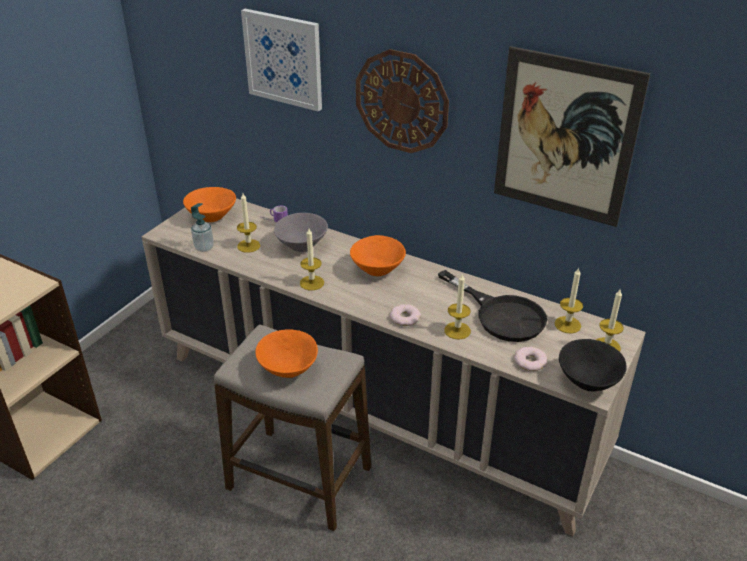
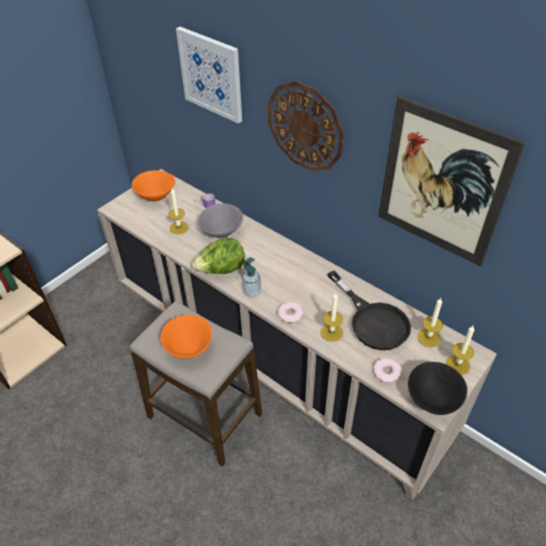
camera: 10 degrees right, 10 degrees up
soap dispenser [191,203,214,252] -> soap dispenser moved to [242,257,261,298]
candle [300,228,324,290] -> lettuce [192,238,245,274]
orange bowl [350,235,406,276] -> none

